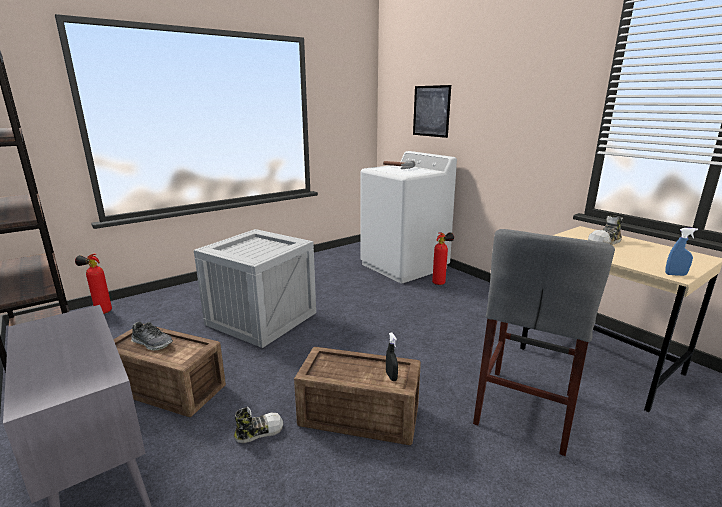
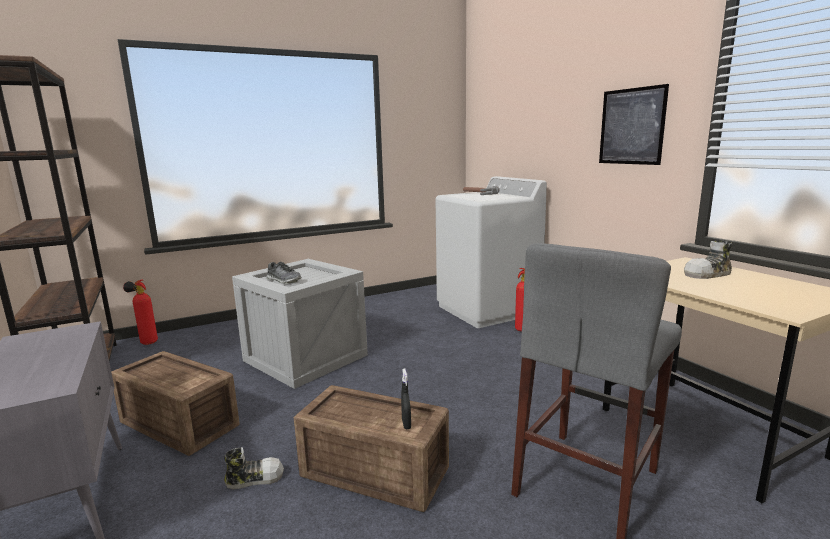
camera: 10 degrees right, 5 degrees down
shoe [131,322,173,350] -> shoe moved to [266,262,301,284]
picture [413,85,451,138] -> picture moved to [599,84,669,165]
blue spray bottle [665,228,698,276] -> none

